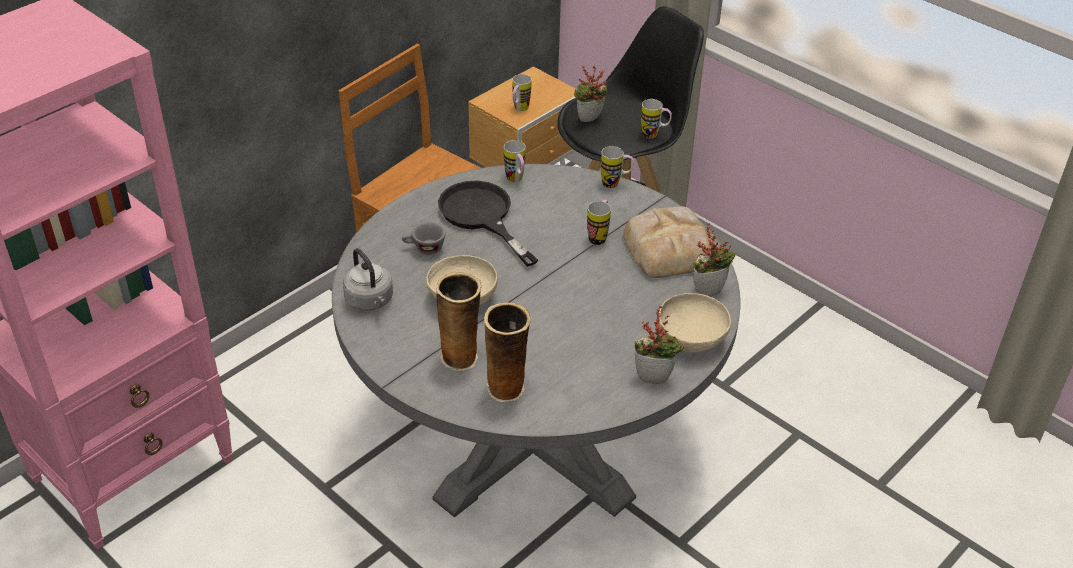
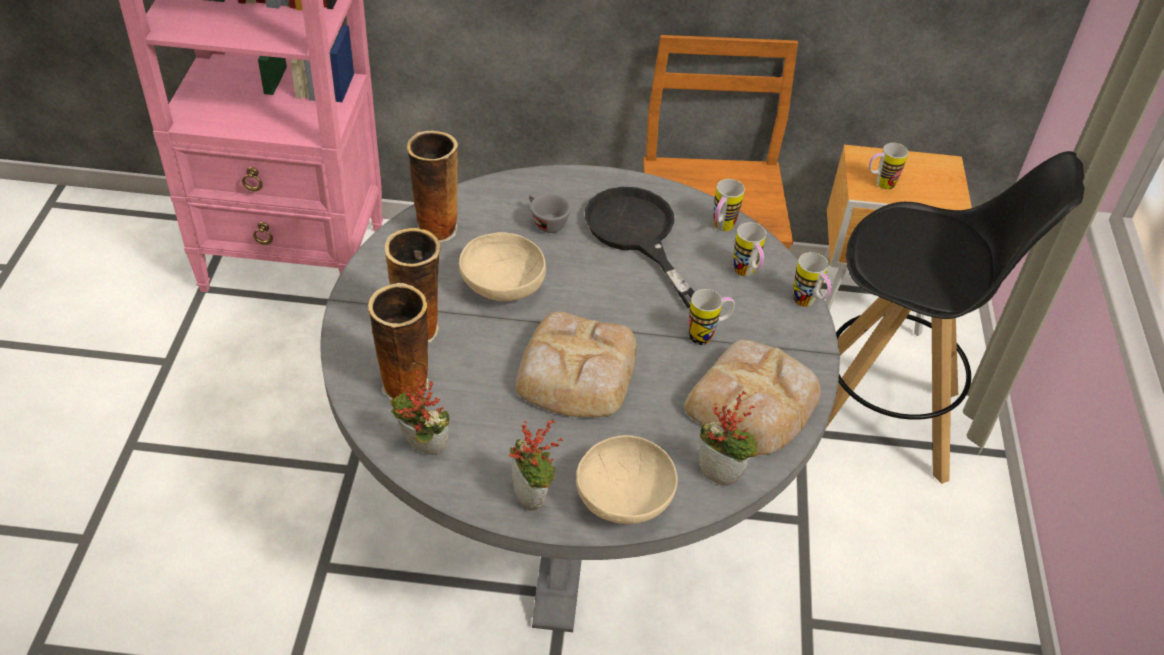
camera: 50 degrees right, 5 degrees up
grey kettle [343,248,393,311] -> vase [406,131,458,242]
black frying pan [438,181,538,267] -> black frying pan turned 45 degrees counterclockwise [585,187,695,308]
potted plant [574,66,607,122] -> potted plant moved to [390,371,450,455]
mug [641,99,672,138] -> mug moved to [734,223,766,276]
none -> bread [516,311,637,417]

